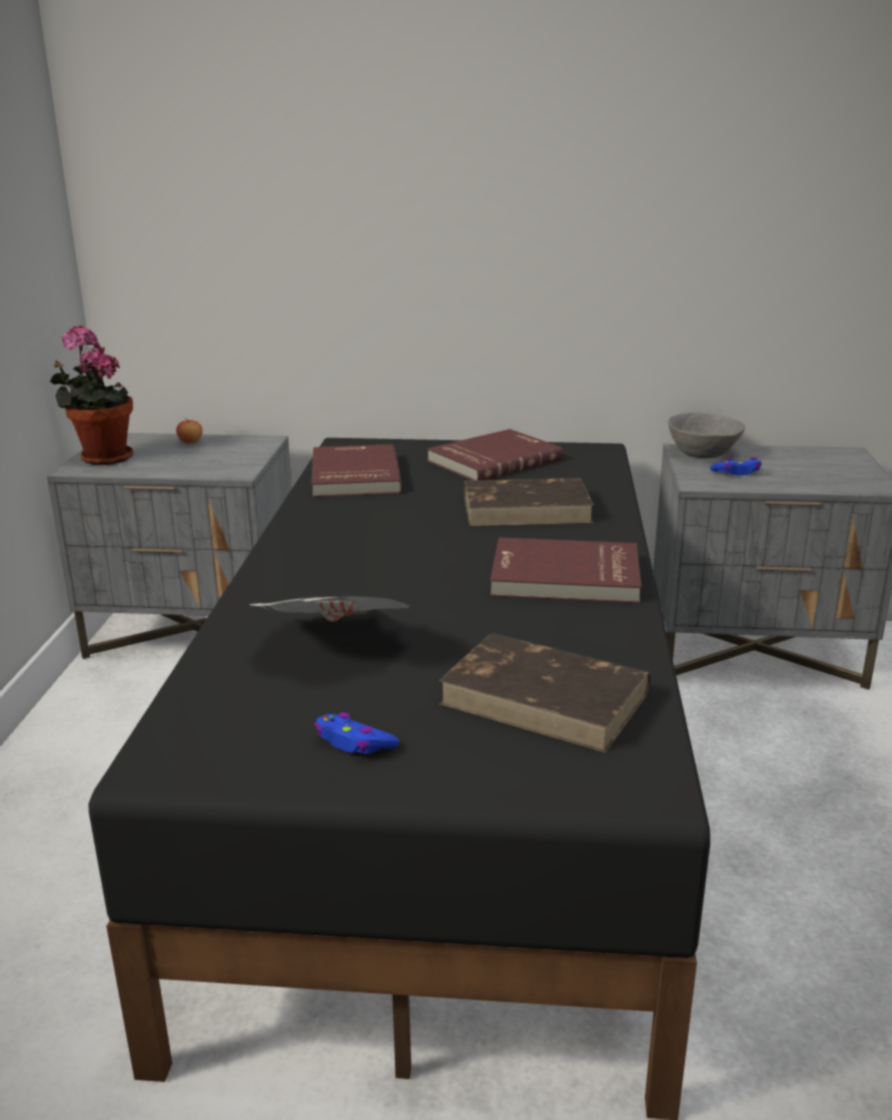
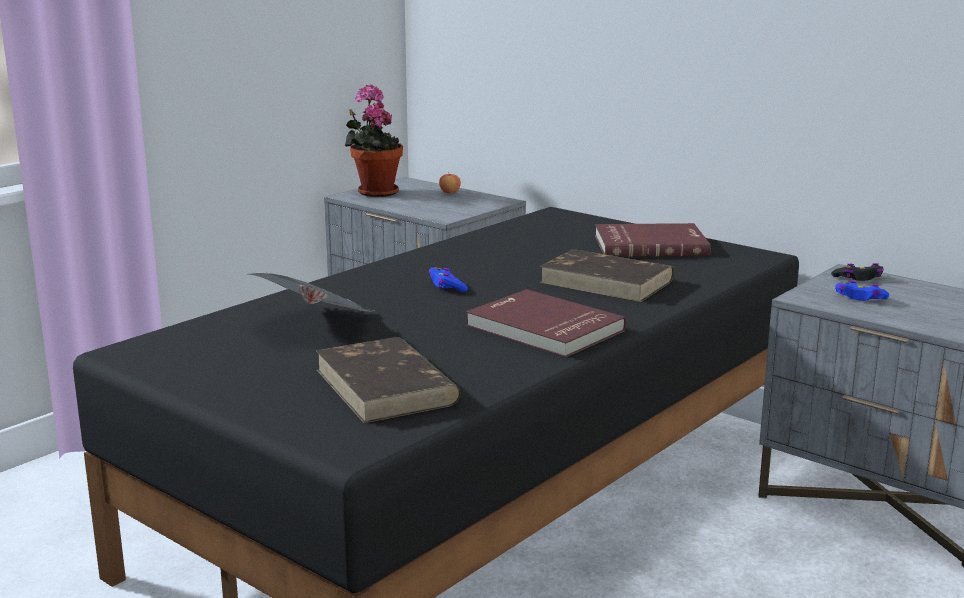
camera: 35 degrees right, 5 degrees down
red book [312,444,402,497] -> none
blue game controller [314,712,399,754] -> blue game controller moved to [429,267,468,292]
grey bowl [668,412,745,459] -> black game controller [831,263,884,281]

